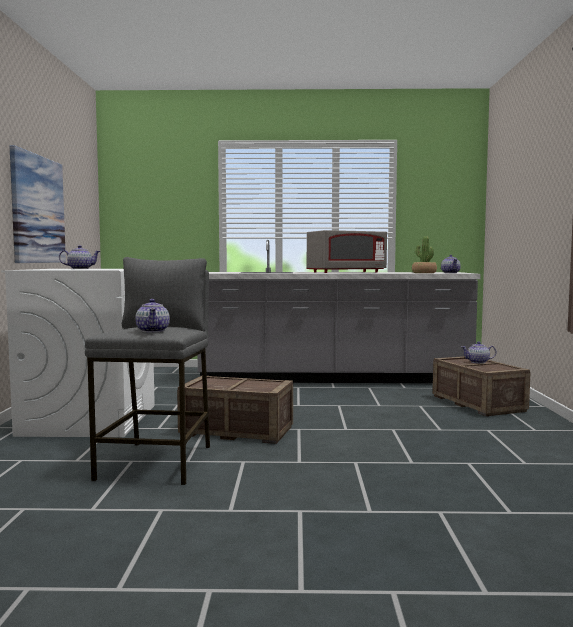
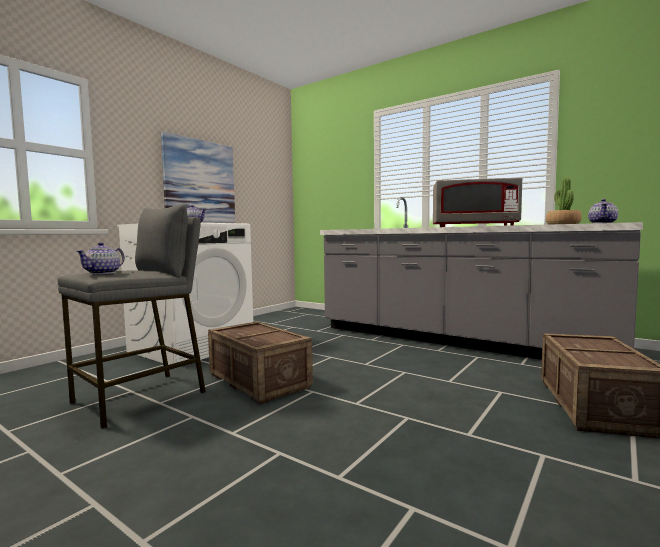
camera: 35 degrees right, 0 degrees up
teapot [461,341,496,364] -> none

